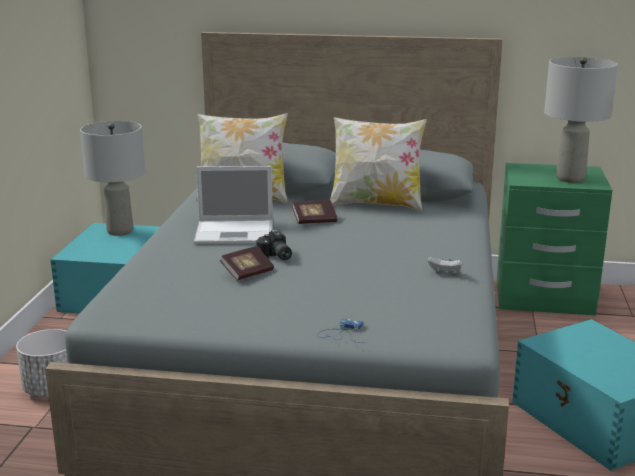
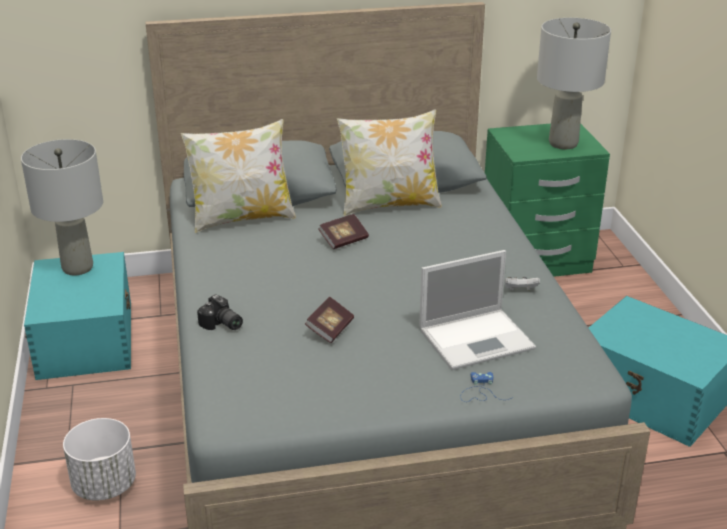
camera: 20 degrees left, 10 degrees up
laptop [194,166,273,244] -> laptop moved to [419,250,536,370]
camera [256,230,292,260] -> camera moved to [197,294,243,330]

